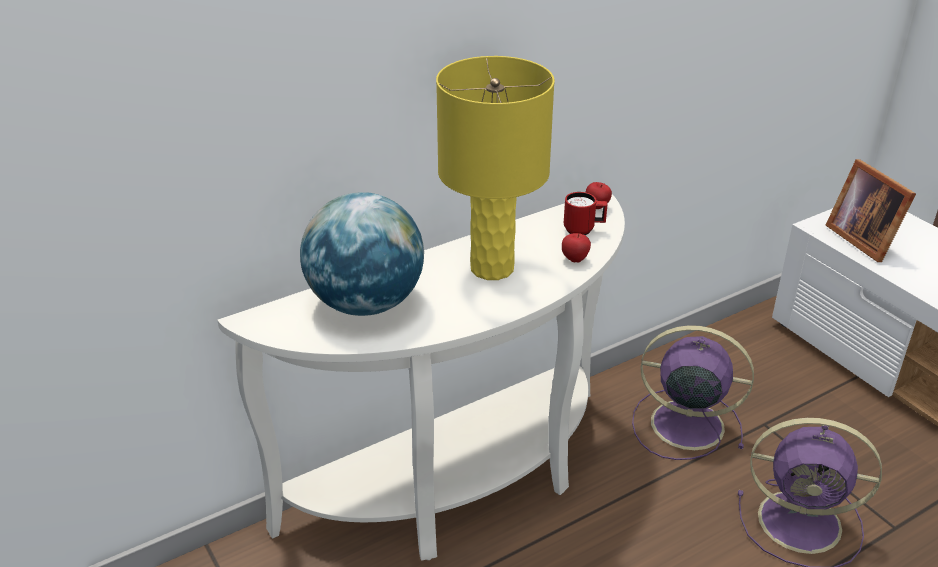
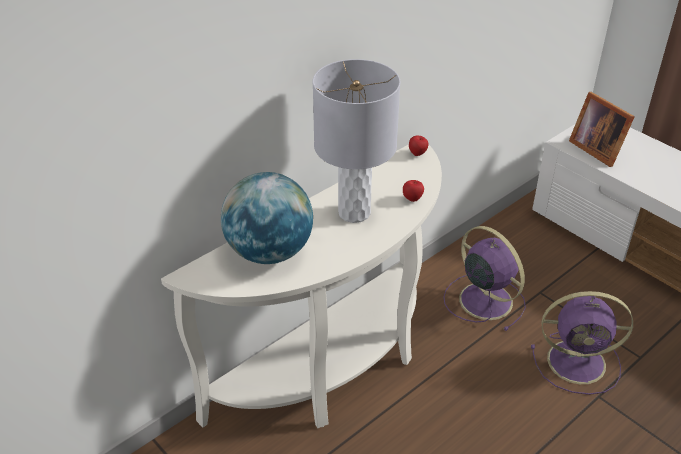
camera: 10 degrees left, 5 degrees up
yellow table lamp [436,56,555,280] -> grey table lamp [313,59,401,223]
red mug [564,192,608,235] -> none
purple fan [632,325,754,460] -> purple fan turned 45 degrees clockwise [443,226,526,331]

